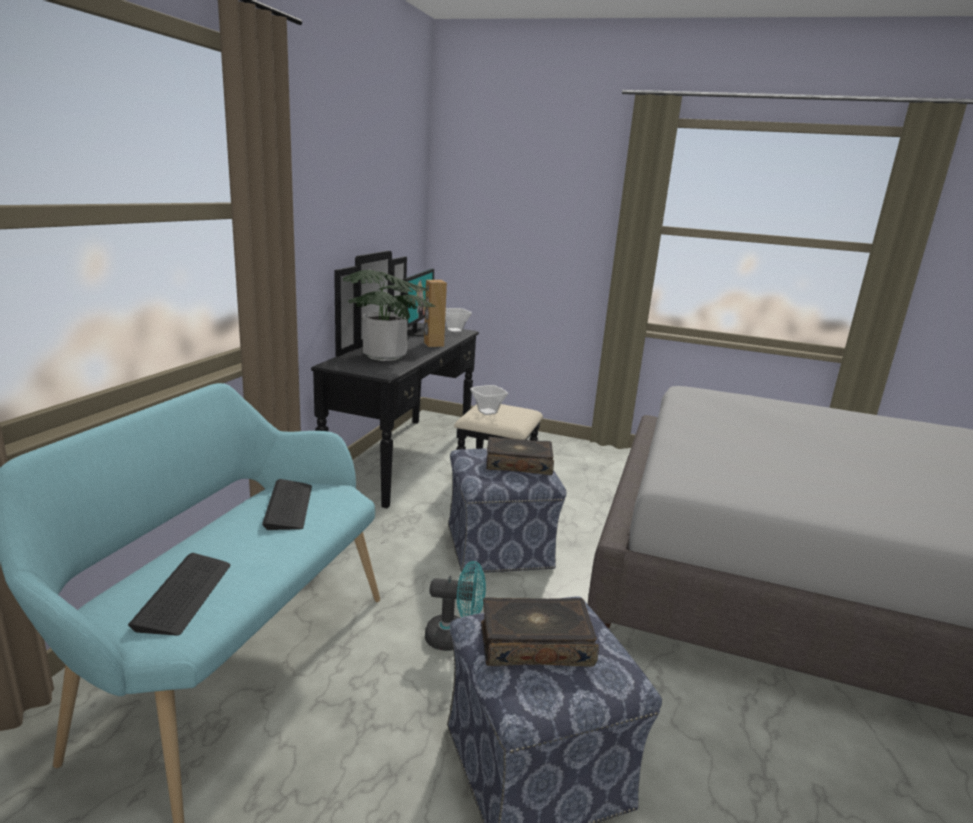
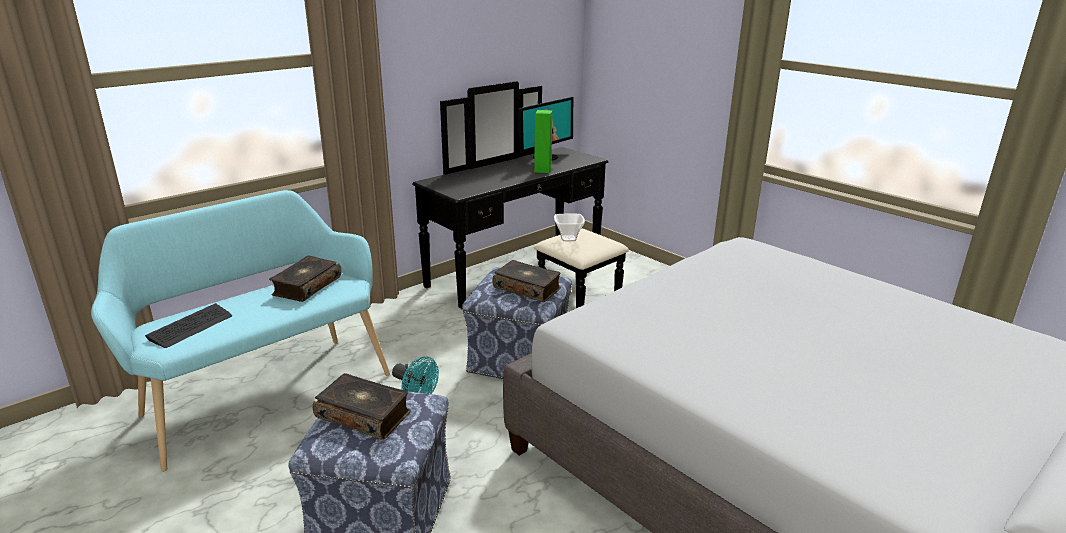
camera: 30 degrees right, 5 degrees up
keyboard [262,479,312,530] -> book [269,255,342,302]
potted plant [342,270,436,361] -> none
brown speaker [424,280,447,347] -> green speaker [534,110,553,173]
bowl [445,308,472,332] -> none

